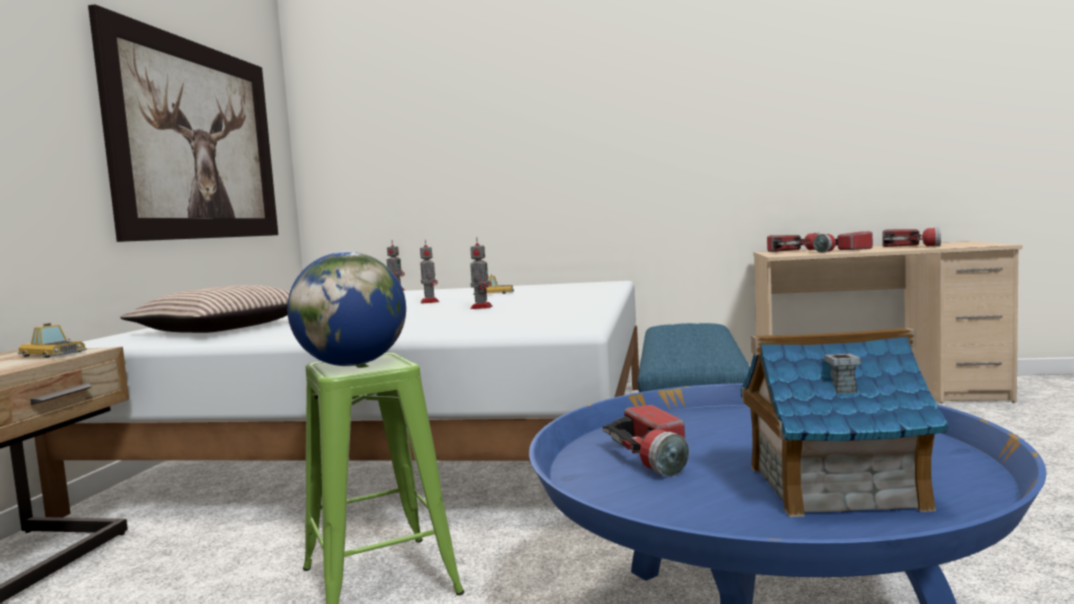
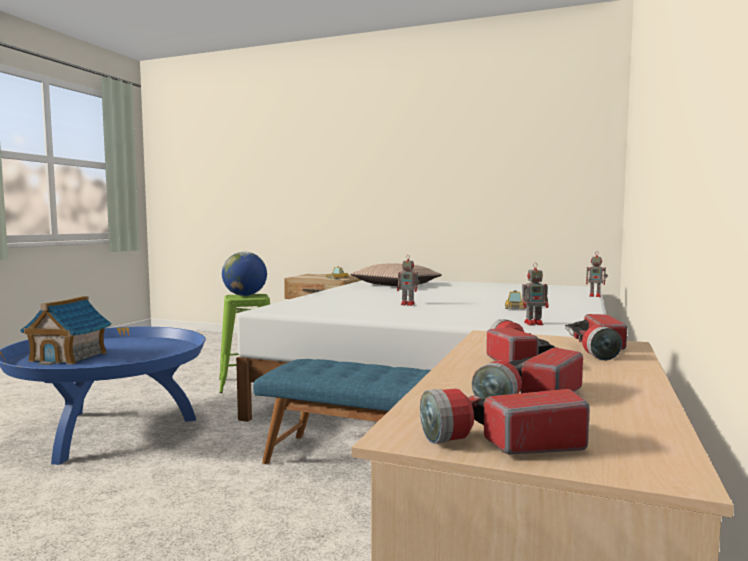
camera: 100 degrees right, 0 degrees up
picture [88,4,278,242] -> none
toy robot [420,240,439,304] -> toy robot moved to [522,262,549,325]
flashlight [603,405,689,477] -> flashlight moved to [420,388,590,454]

